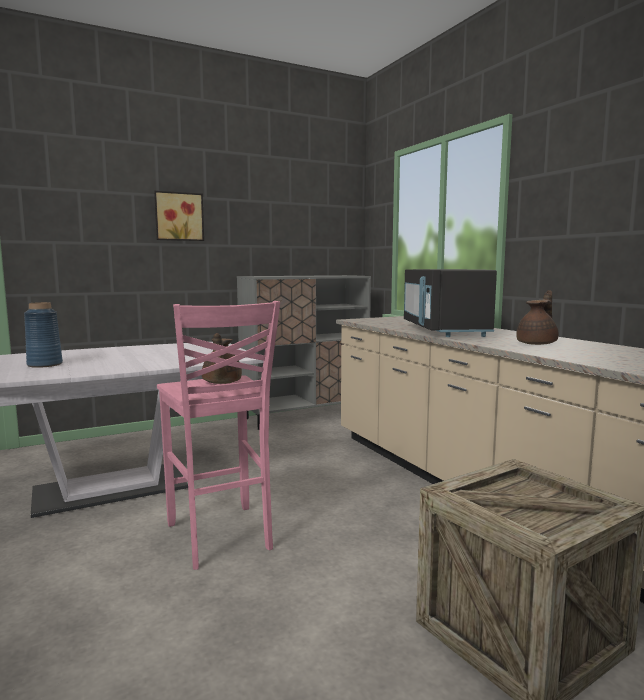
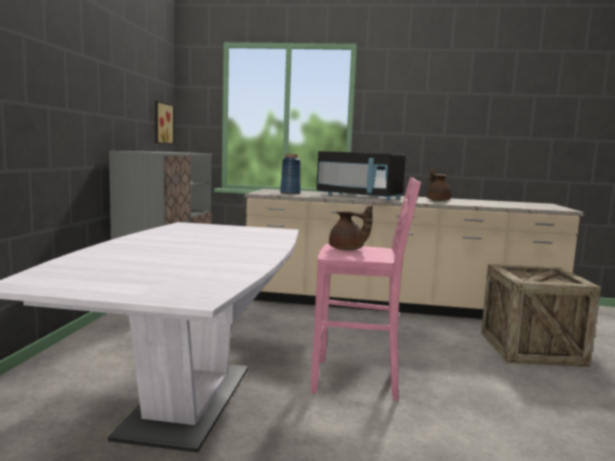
camera: 55 degrees left, 0 degrees up
blue vase [24,302,63,368] -> blue vase moved to [280,154,301,194]
picture [154,191,204,241] -> picture moved to [155,101,175,144]

